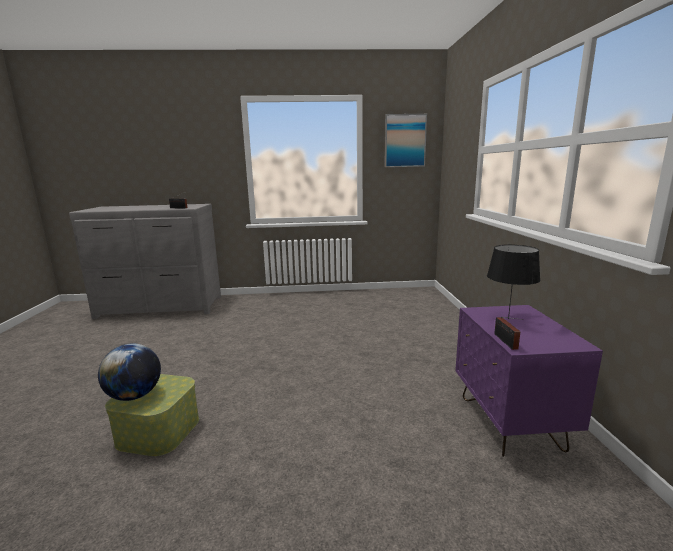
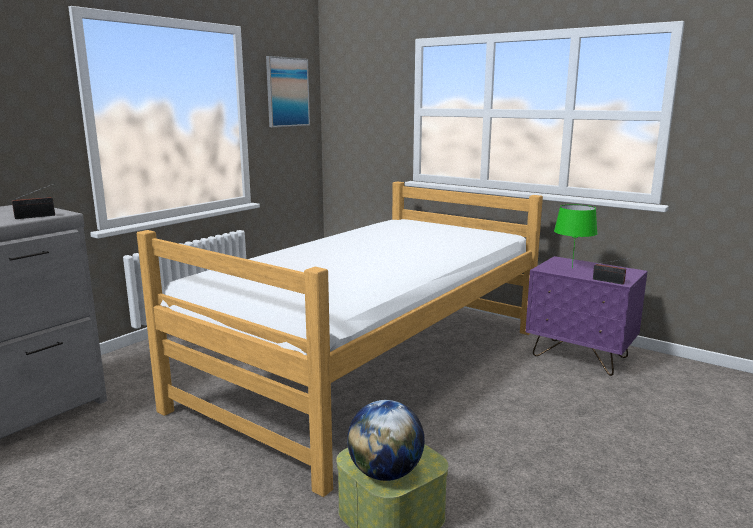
camera: 50 degrees left, 0 degrees up
black table lamp [487,245,541,319] -> green table lamp [554,204,598,268]
none -> bed [137,181,543,497]

